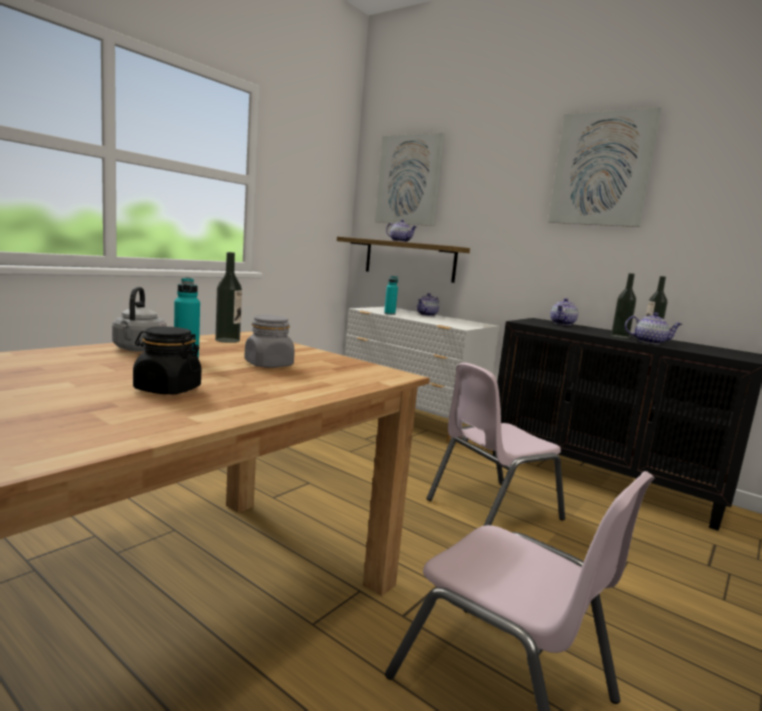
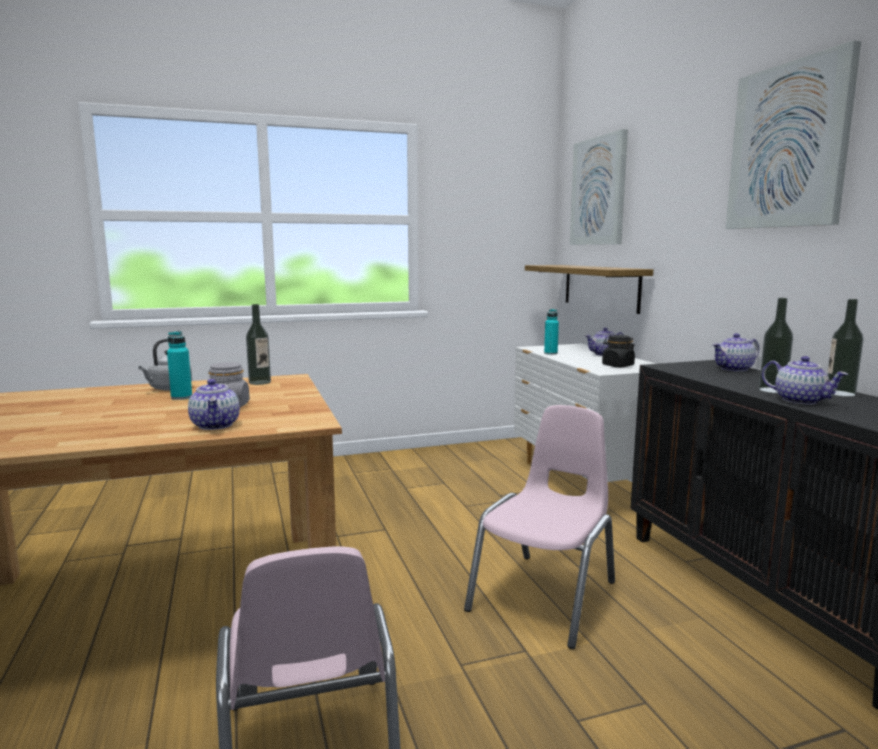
camera: 35 degrees right, 0 degrees up
black jar [133,327,202,395] -> black jar moved to [602,335,635,367]
teapot [386,220,417,242] -> teapot moved to [188,379,240,430]
pink chair [426,363,565,526] -> pink chair turned 120 degrees clockwise [464,405,615,649]

